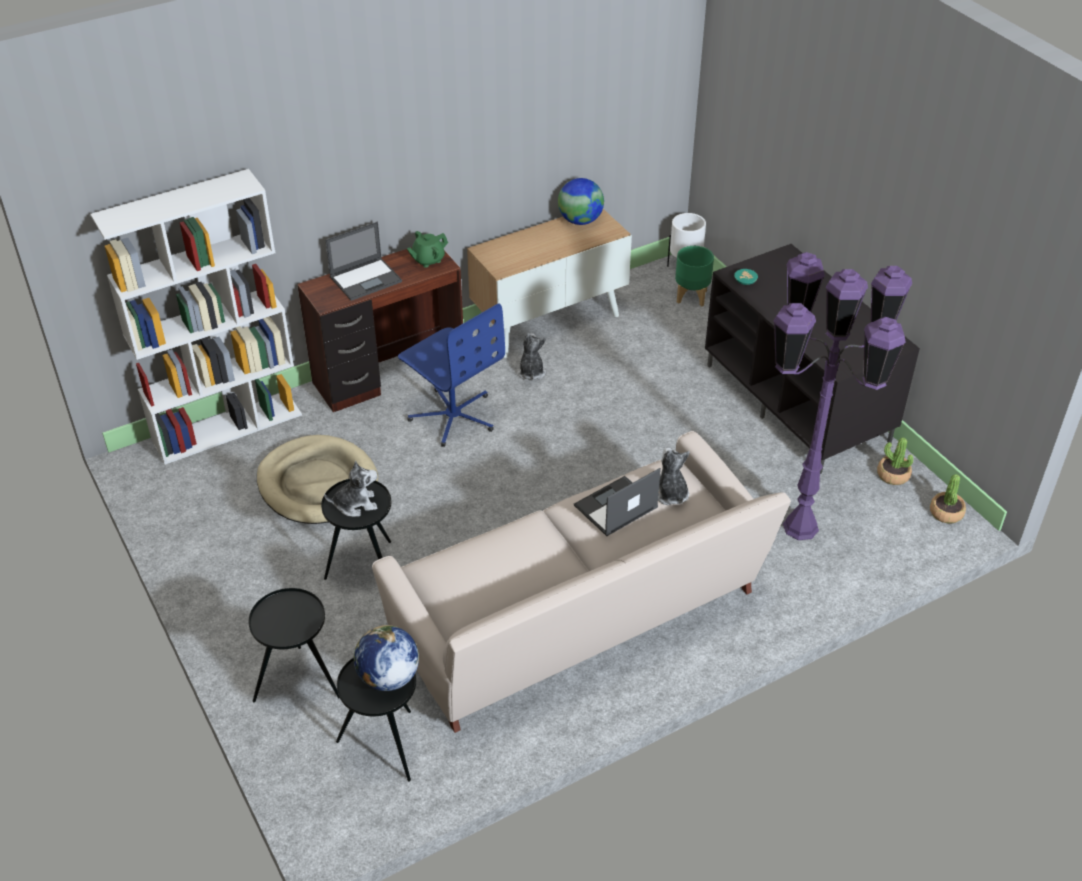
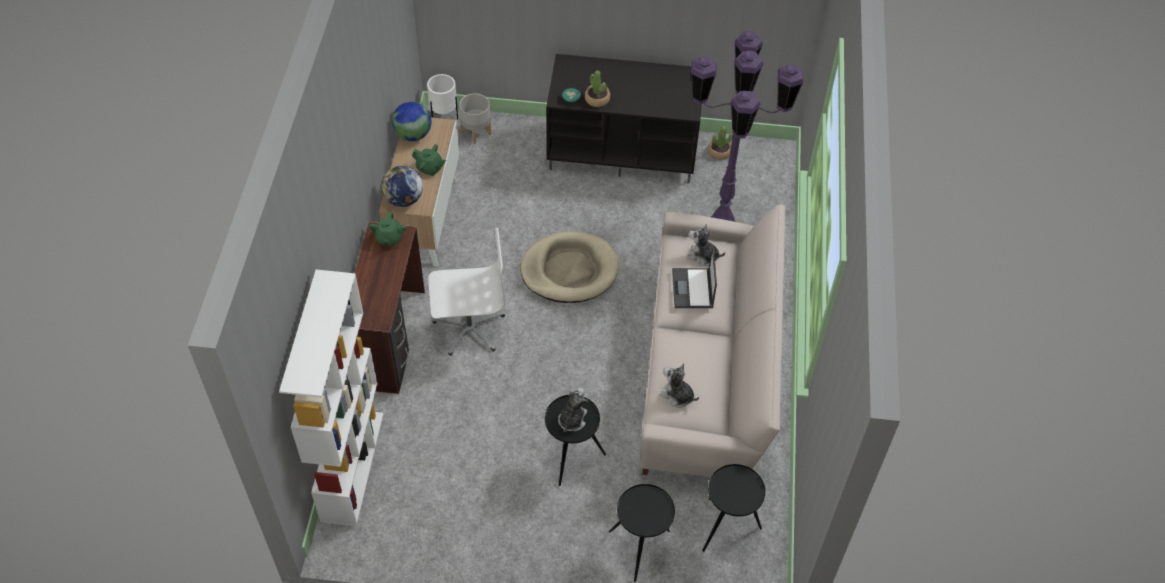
camera: 55 degrees left, 10 degrees up
beige dog bed [257,435,378,524] -> beige dog bed moved to [520,231,619,303]
laptop [325,222,402,301] -> none
globe [354,625,419,691] -> globe moved to [381,166,423,207]
blue office chair [398,303,505,447] -> white office chair [428,228,505,356]
plush toy [517,333,546,380] -> plush toy moved to [660,363,699,408]
green planter [675,246,714,306] -> grey planter [459,93,491,144]
potted plant [930,474,966,523] -> potted plant moved to [585,70,610,107]
none -> green teapot [412,144,446,176]

